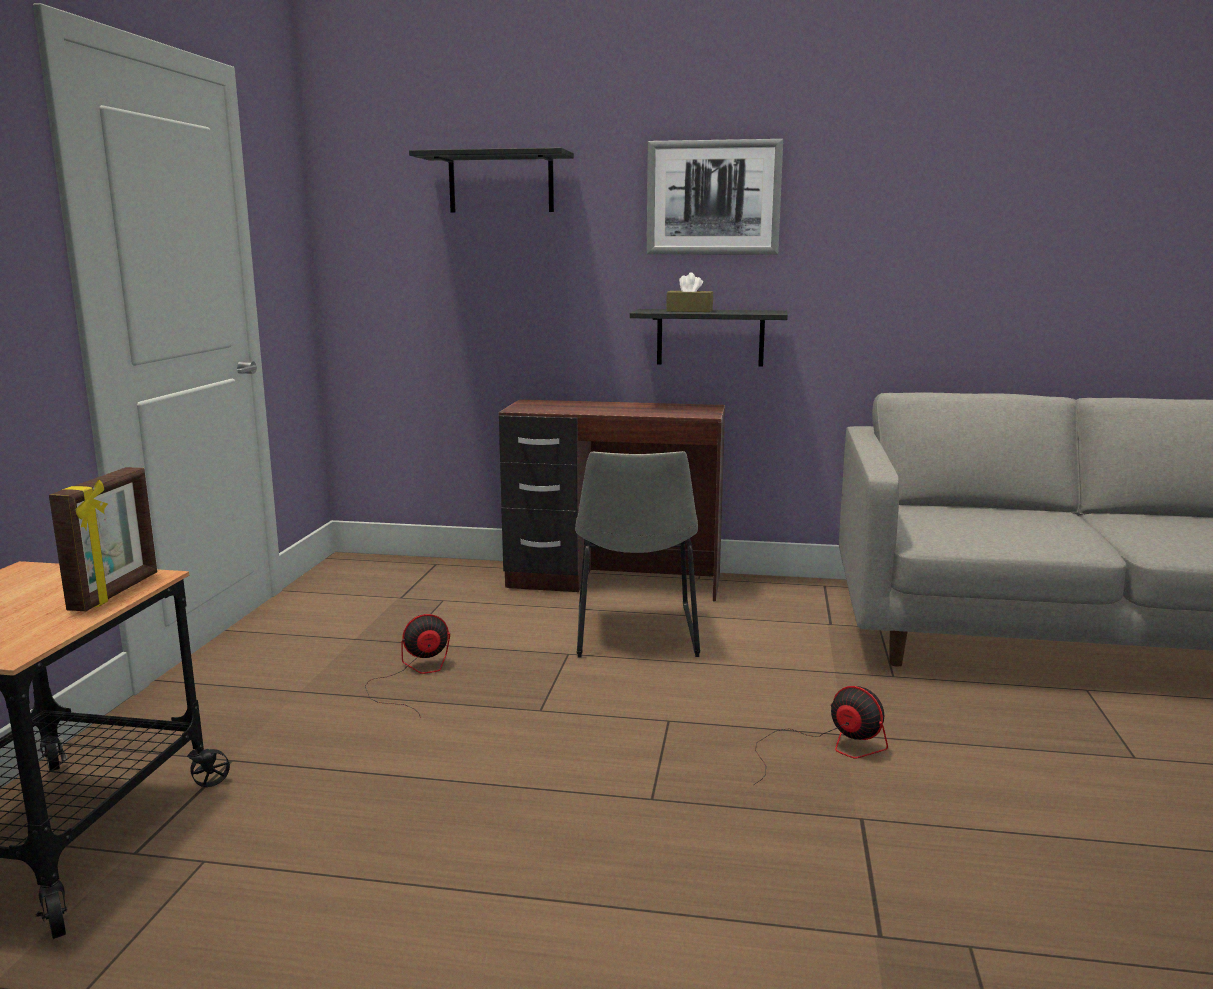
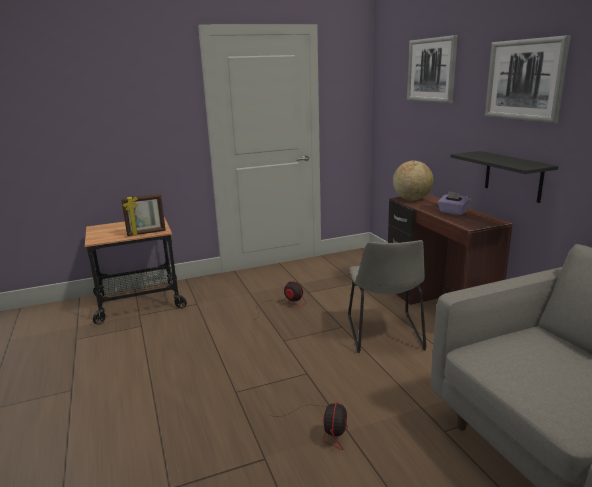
camera: 60 degrees right, 5 degrees up
black shelf [409,148,574,213] -> picture [407,35,458,104]
grey chair [575,451,700,657] -> grey chair turned 60 degrees counterclockwise [348,240,426,353]
brown tissue box [666,272,713,312] -> none
none -> globe [393,160,433,200]
none -> purple tissue box [438,191,470,215]

